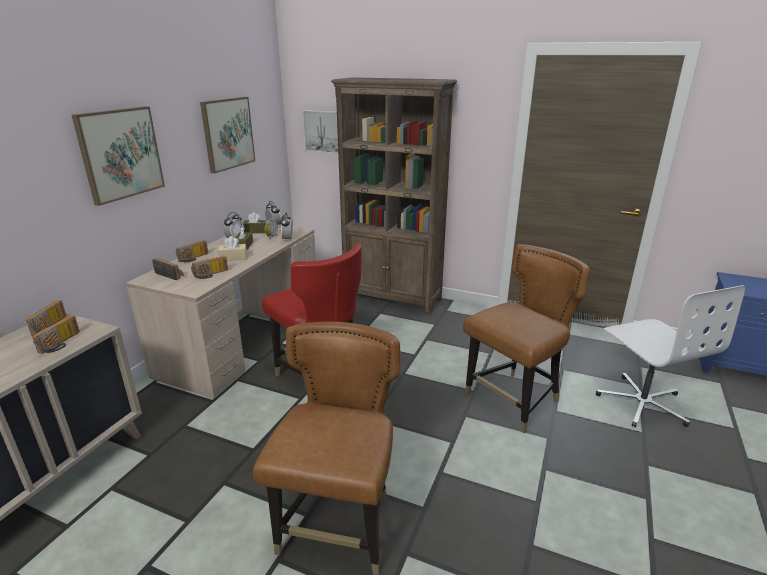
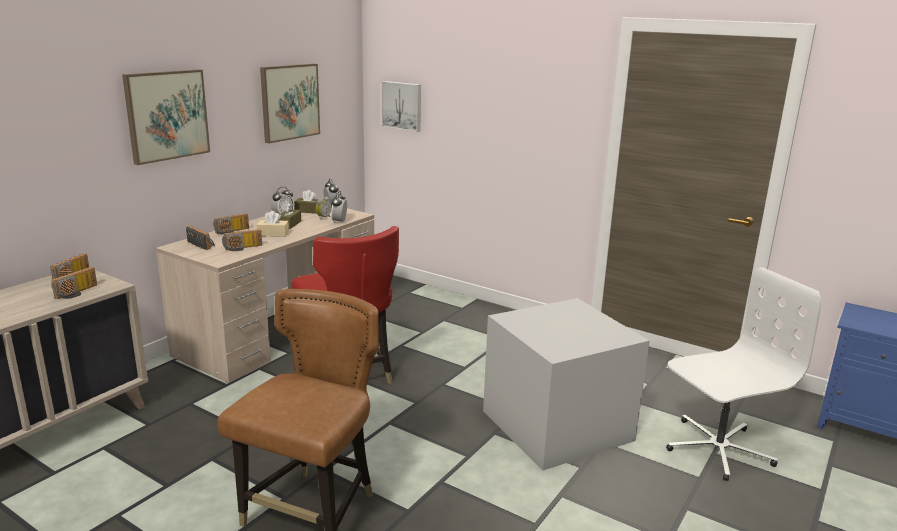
camera: 10 degrees right, 5 degrees down
brown bookcase [331,77,457,315] -> none
brown chair [463,244,590,433] -> grey storage box [483,298,650,470]
white office chair [596,285,745,427] -> white office chair turned 105 degrees counterclockwise [666,267,821,481]

